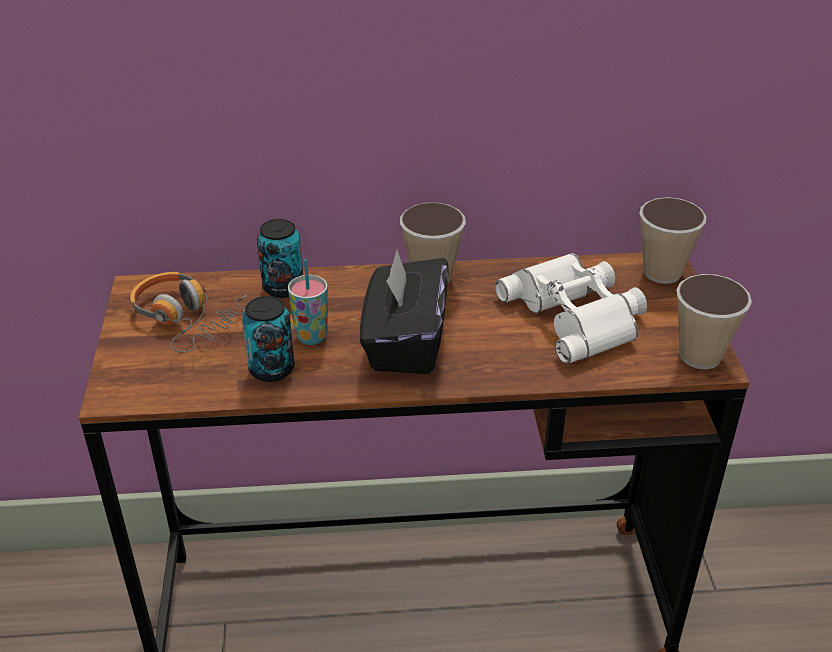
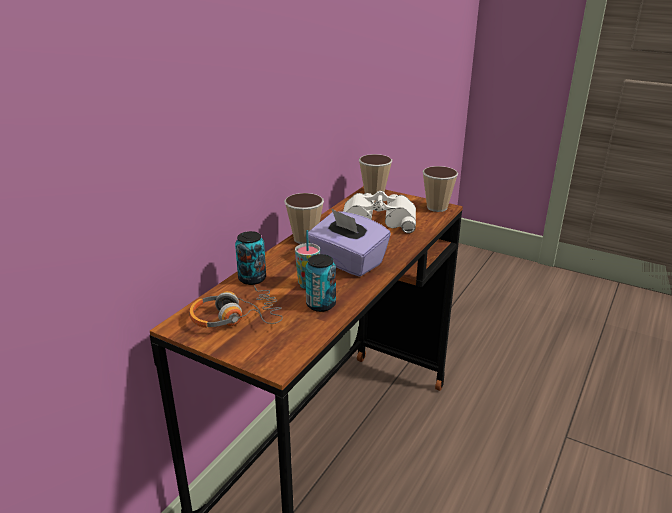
camera: 55 degrees left, 10 degrees down
black tissue box [360,250,449,374] -> purple tissue box [308,208,391,277]

